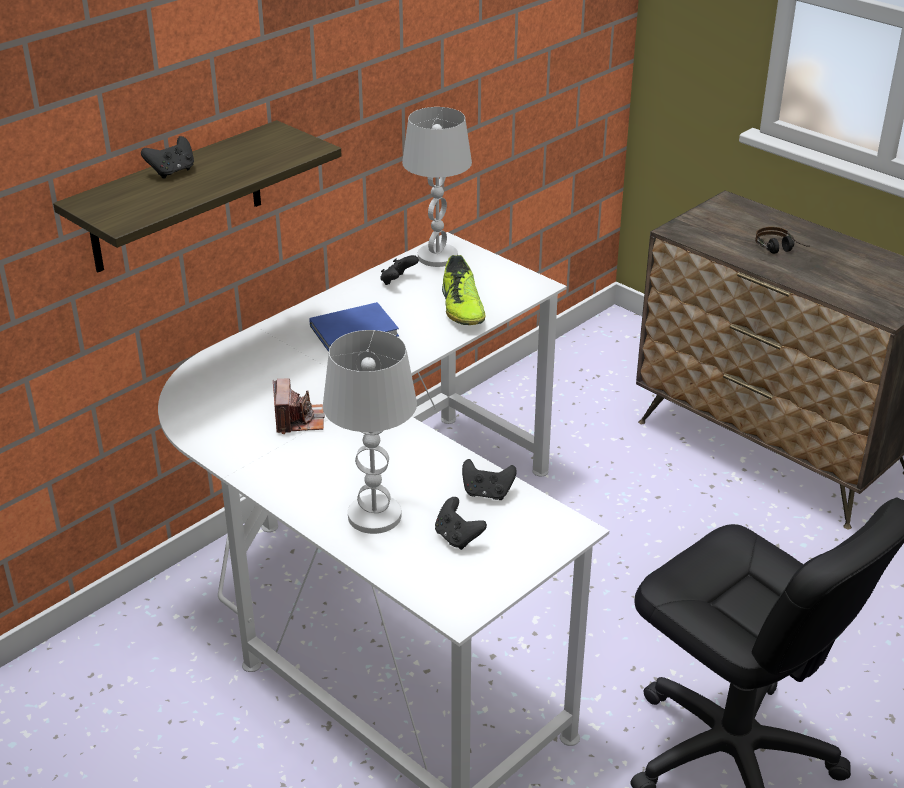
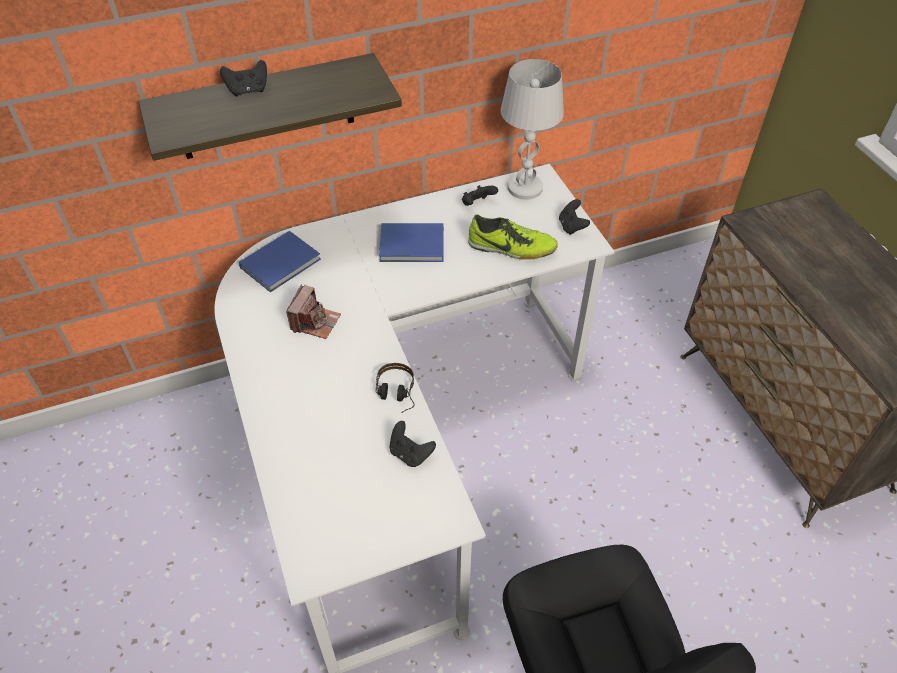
camera: 25 degrees right, 15 degrees up
white table lamp [323,330,417,534] -> none
black game controller [435,497,487,550] -> black game controller moved to [559,199,590,235]
shoe [442,255,485,325] -> shoe turned 90 degrees counterclockwise [468,214,558,260]
headphones [755,227,810,254] -> headphones moved to [376,363,415,413]
none -> blue book [239,231,321,292]

